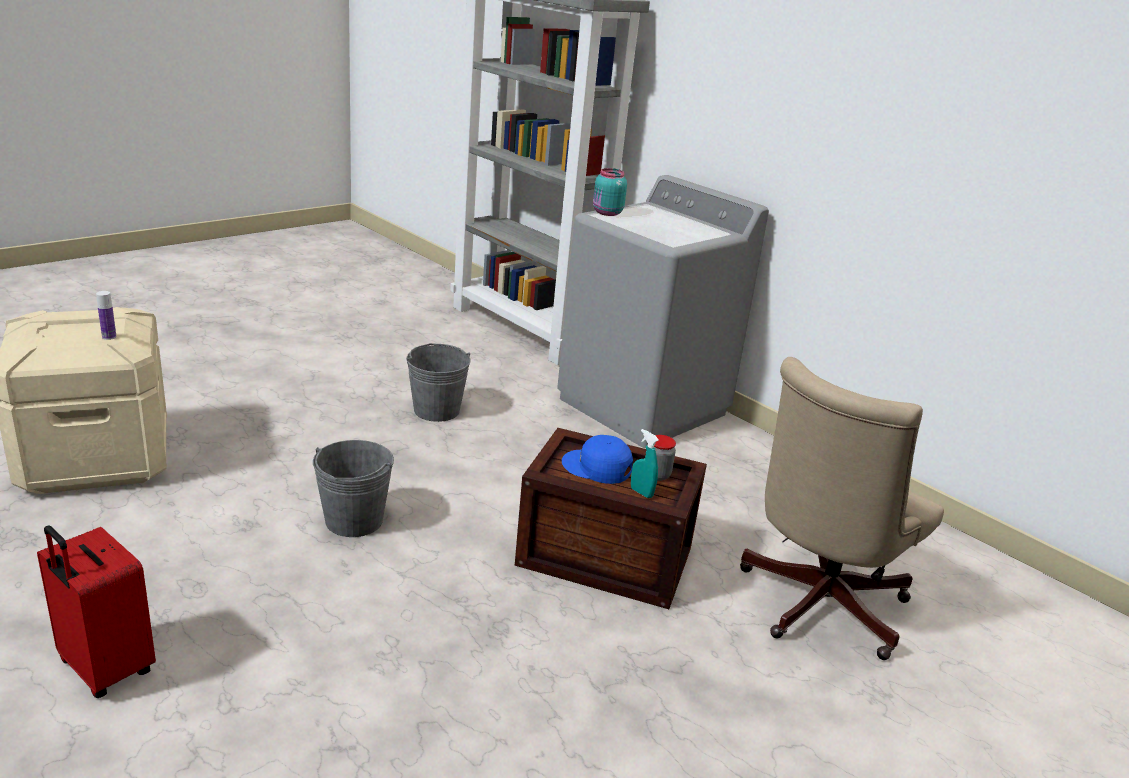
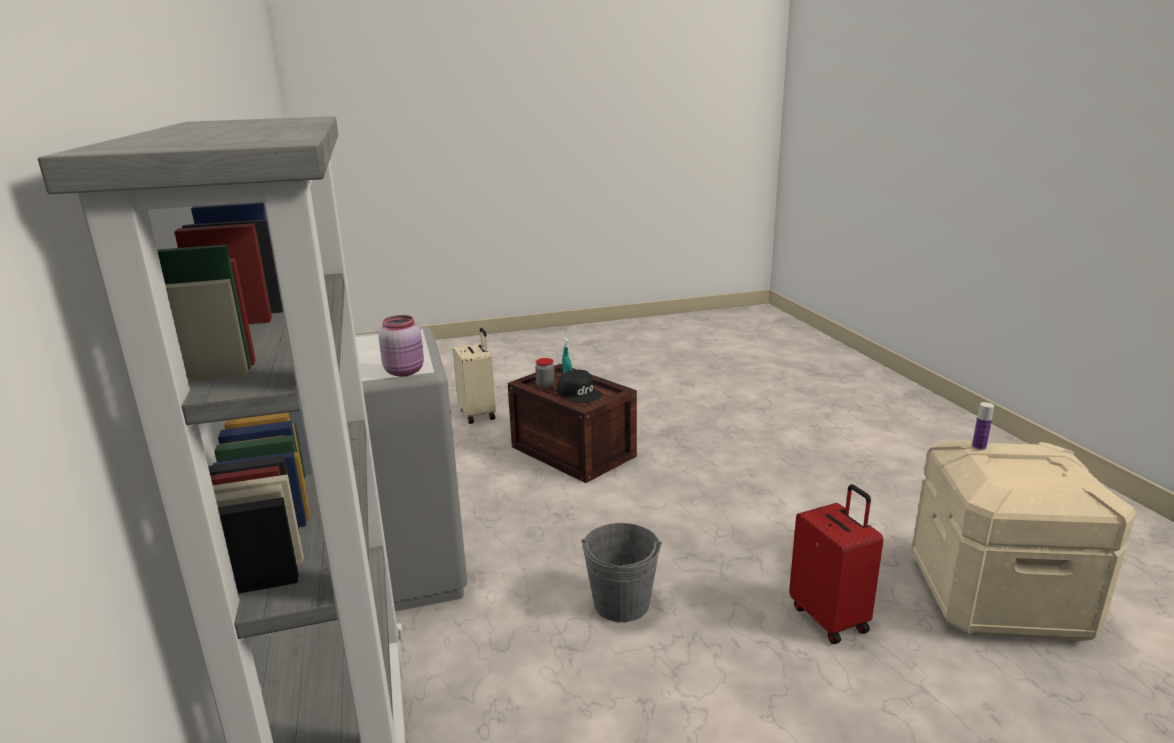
camera: 150 degrees left, 5 degrees down
red suitcase [37,526,156,698] -> red suitcase moved to [789,484,883,644]
grey bucket [313,440,394,537] -> none
blue cap [562,435,633,484] -> black cap [557,370,603,403]
turquoise jar [593,168,627,216] -> pink jar [378,315,424,376]
beige office chair [740,357,944,660] -> beige suitcase [453,328,496,424]

